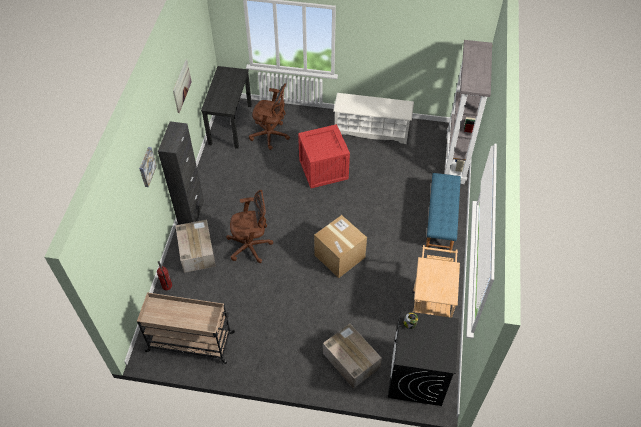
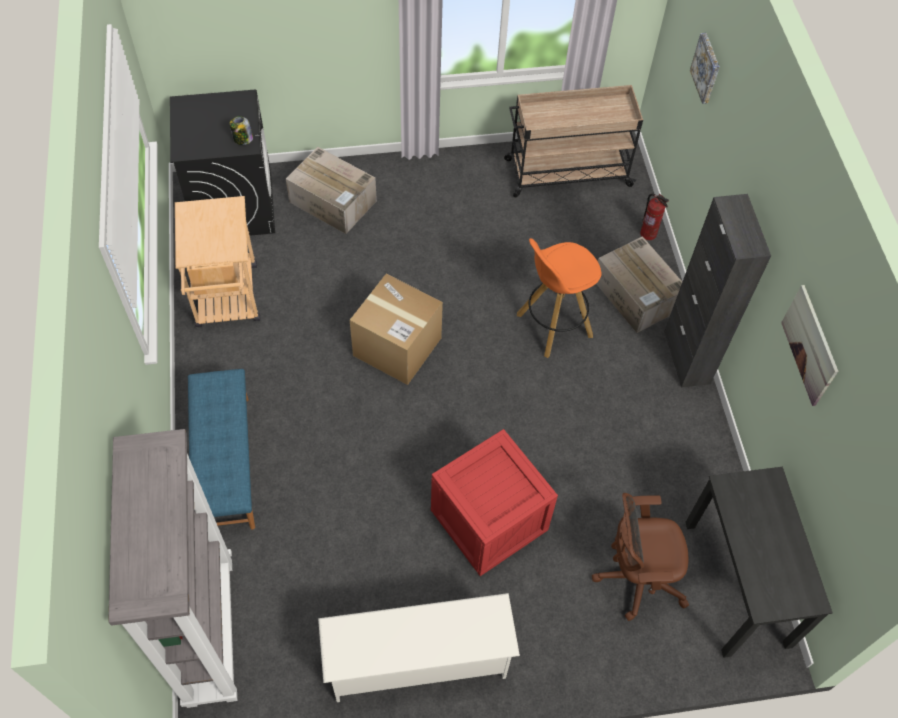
camera: 160 degrees right, 5 degrees up
picture [139,147,157,187] -> picture moved to [690,33,720,104]
brown office chair [226,190,273,263] -> orange stool [517,238,602,358]

